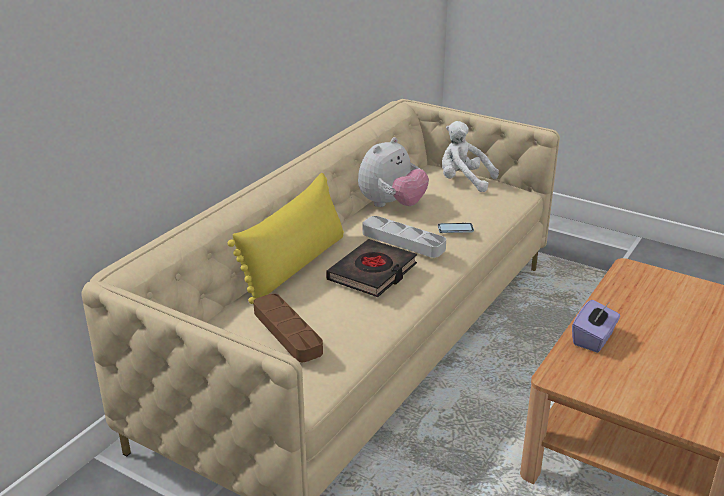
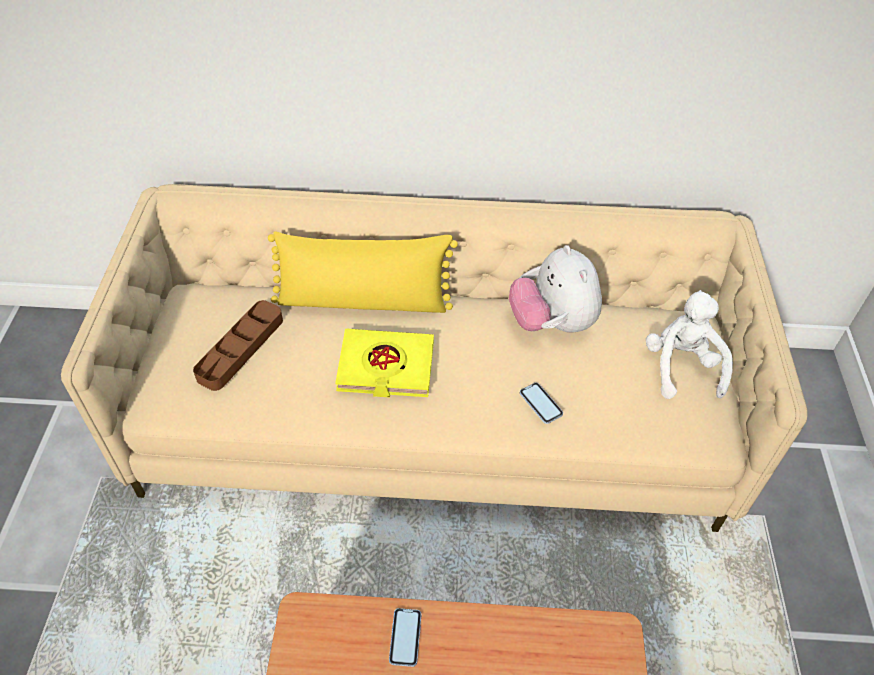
camera: 60 degrees right, 20 degrees up
black book [326,239,417,297] -> yellow book [335,329,434,398]
plush toy [358,137,429,207] -> plush toy turned 60 degrees clockwise [509,245,602,333]
grey tray [363,216,446,258] -> none
purple tissue box [572,300,620,353] -> phone [389,608,421,667]

